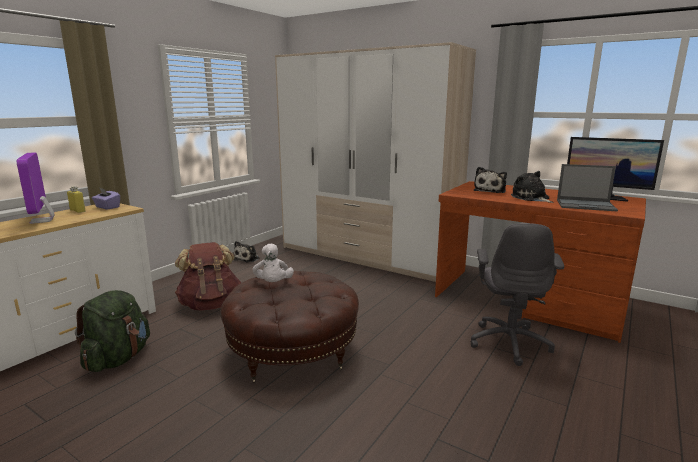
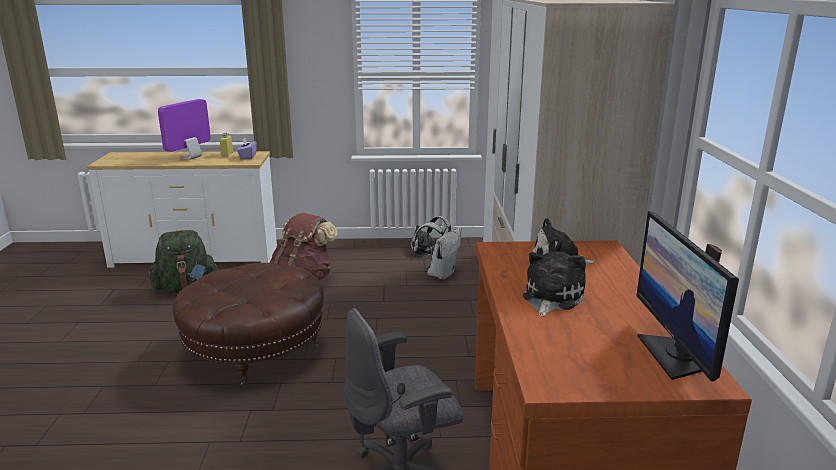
camera: 55 degrees right, 5 degrees up
white plush toy [253,244,294,282] -> none
laptop [557,164,618,212] -> none
none -> white backpack [413,216,461,280]

